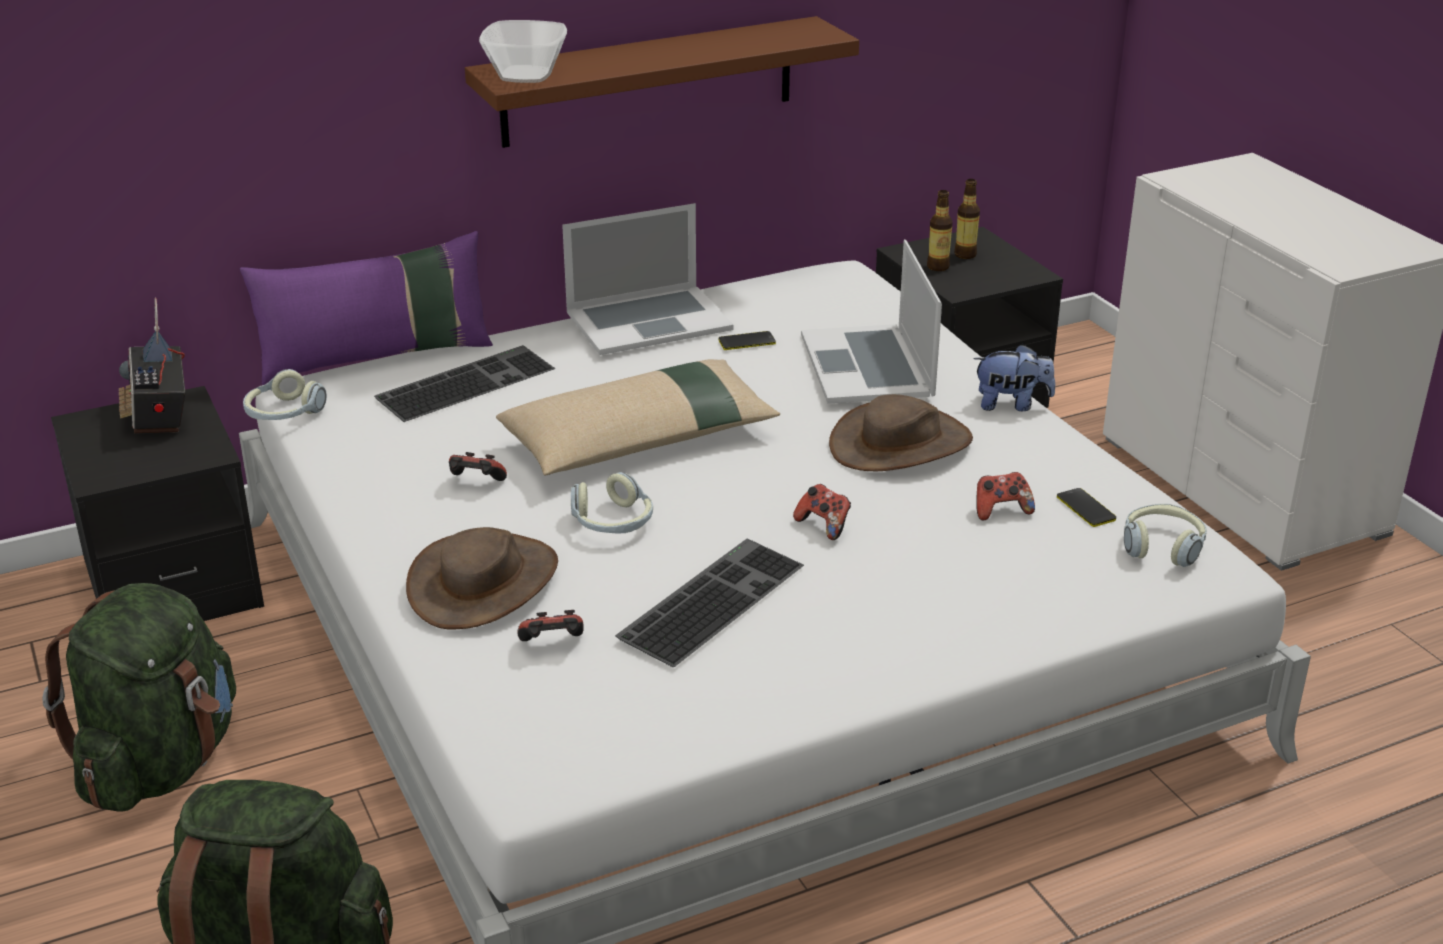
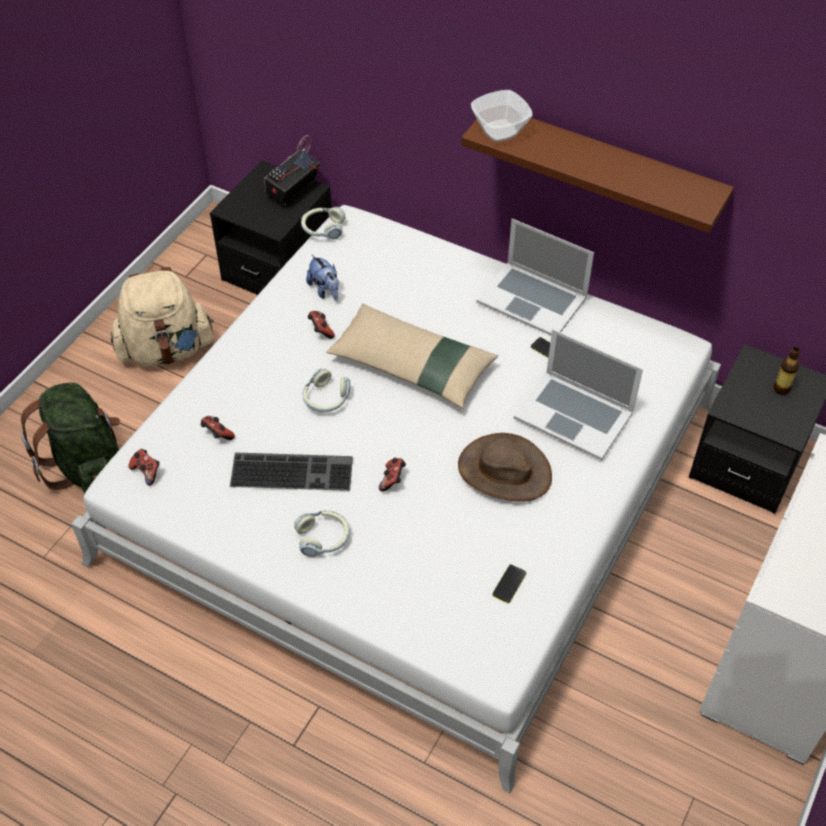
camera: 55 degrees right, 20 degrees up
green backpack [42,583,236,812] -> beige backpack [111,267,214,366]
purple pillow [240,231,493,385] -> none
keyboard [374,345,555,422] -> none
brown hat [406,527,558,630] -> none
laptop [801,240,942,404] -> laptop turned 105 degrees counterclockwise [514,329,643,460]
bottle [927,190,953,271] -> none
plush toy [974,344,1055,411] -> plush toy moved to [306,255,339,301]
game controller [976,472,1035,521] -> game controller moved to [128,449,160,486]
headphones [1124,504,1207,567] -> headphones moved to [294,510,350,557]

